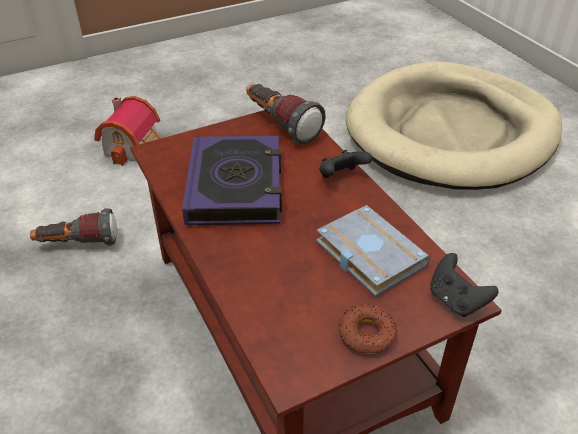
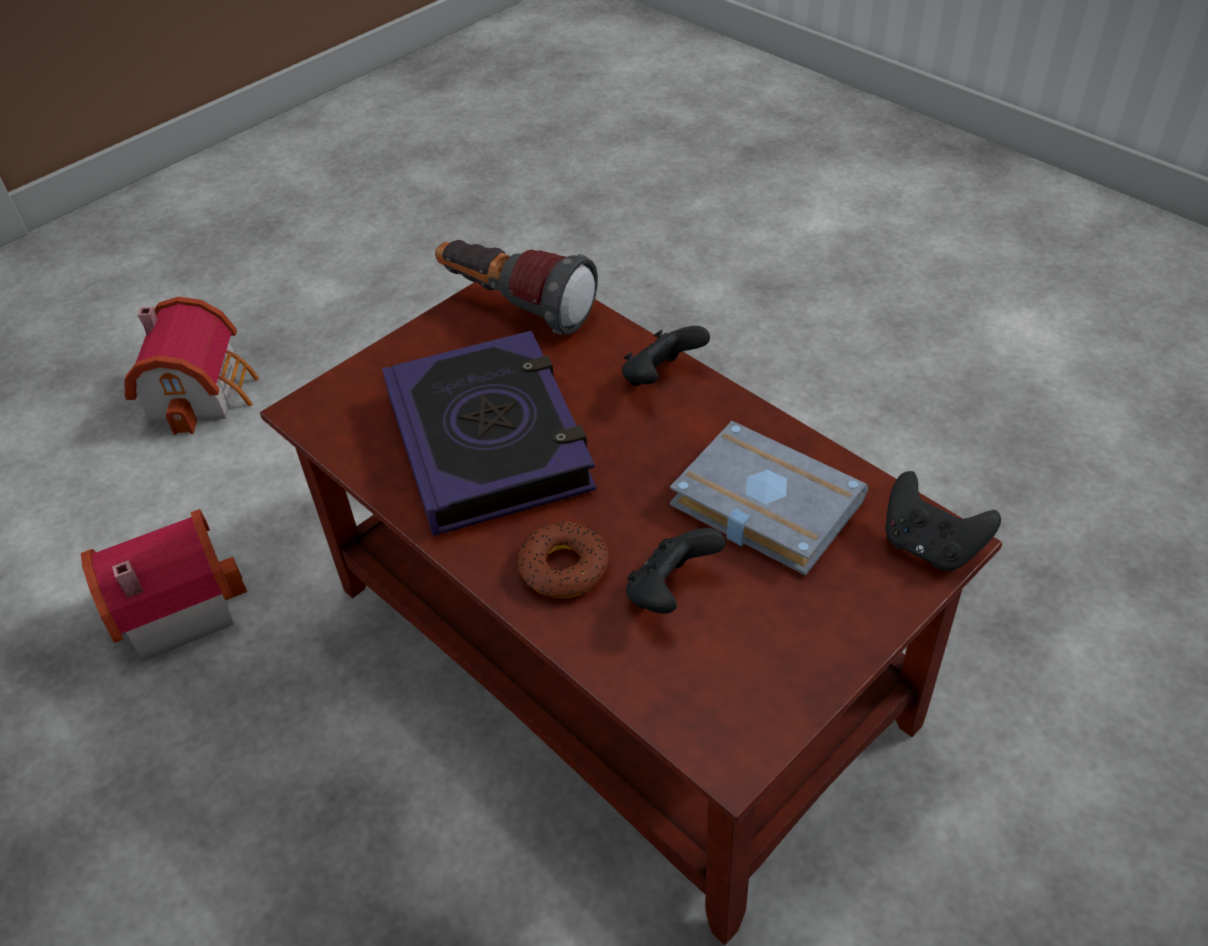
camera: 15 degrees left, 5 degrees up
flashlight [30,208,117,246] -> toy house [81,509,247,661]
donut [339,305,397,354] -> donut moved to [517,521,609,598]
beige dog bed [346,62,562,190] -> none
none -> black game controller [626,528,726,614]

